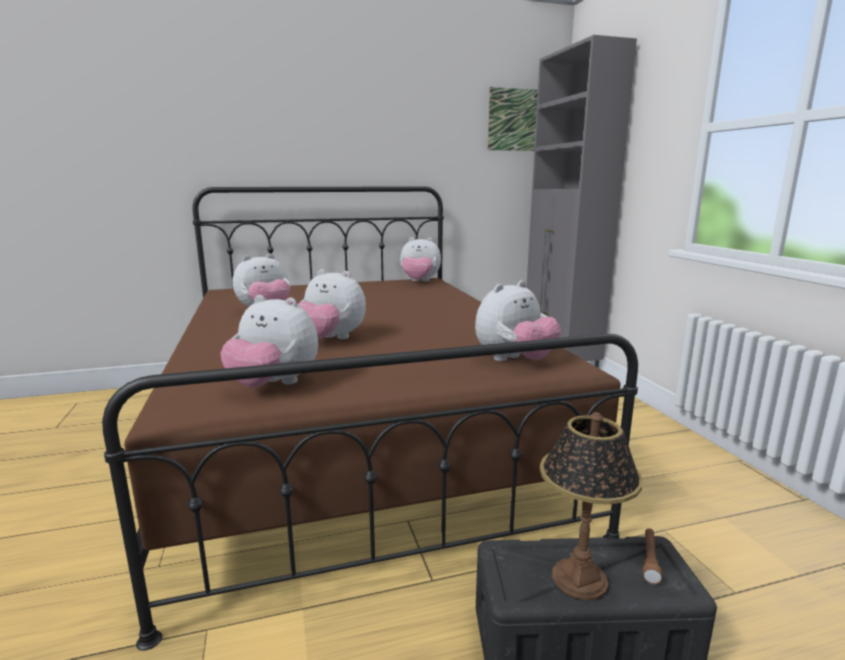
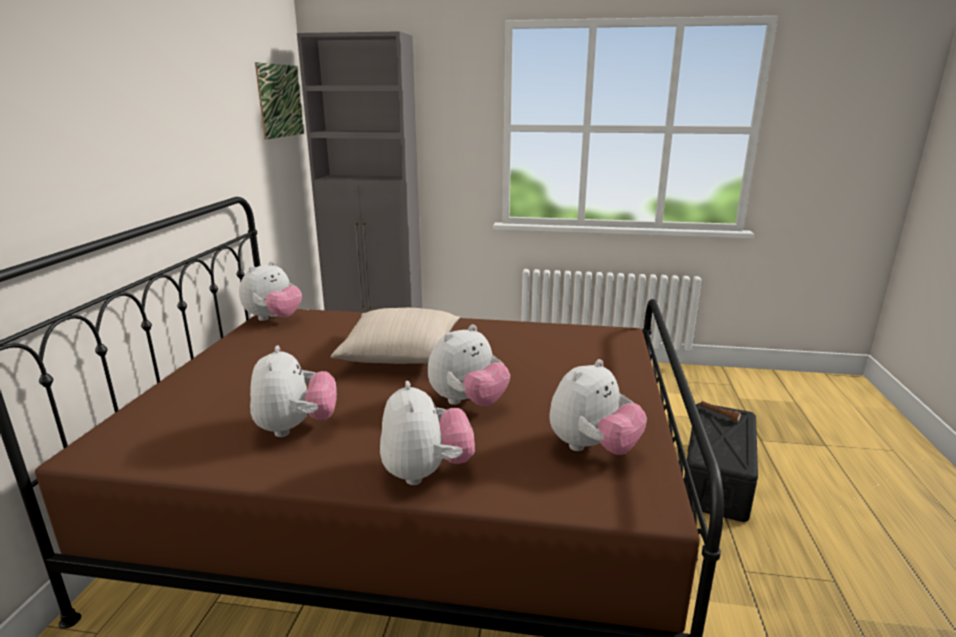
camera: 65 degrees left, 5 degrees up
plush toy [475,280,561,361] -> plush toy moved to [380,381,475,485]
table lamp [540,412,643,600] -> none
none -> beige pillow [331,308,460,364]

